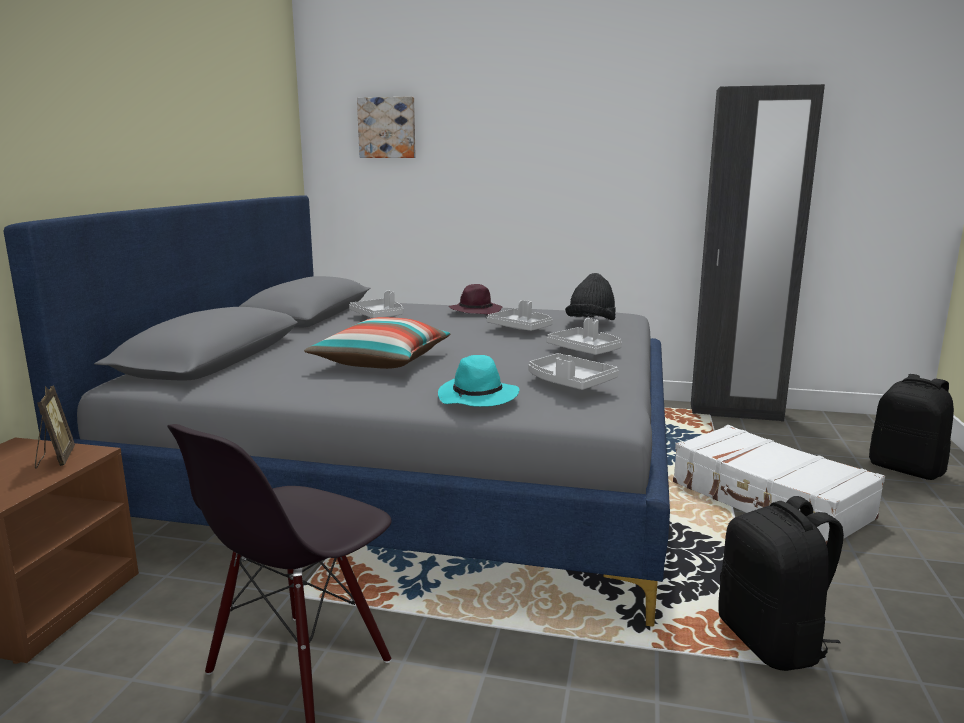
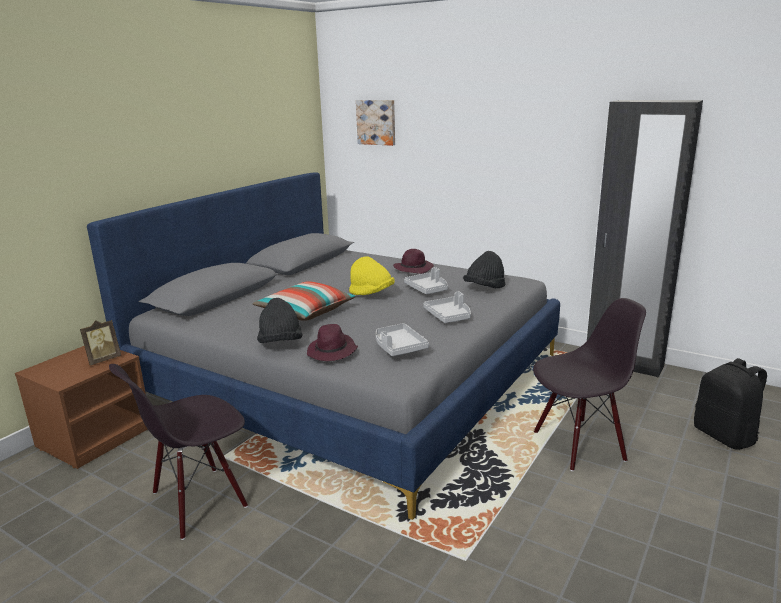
camera: 20 degrees right, 5 degrees up
picture frame [35,386,75,469] -> picture frame turned 45 degrees clockwise [80,320,121,366]
grey tray [349,291,403,318] -> none
turquoise hat [438,355,520,407] -> purple hat [307,324,358,361]
white suitcase [673,425,885,545] -> black chair [533,298,646,471]
black backpack [719,496,844,671] -> none
none -> black hat [257,298,303,343]
none -> yellow hat [349,257,395,295]

